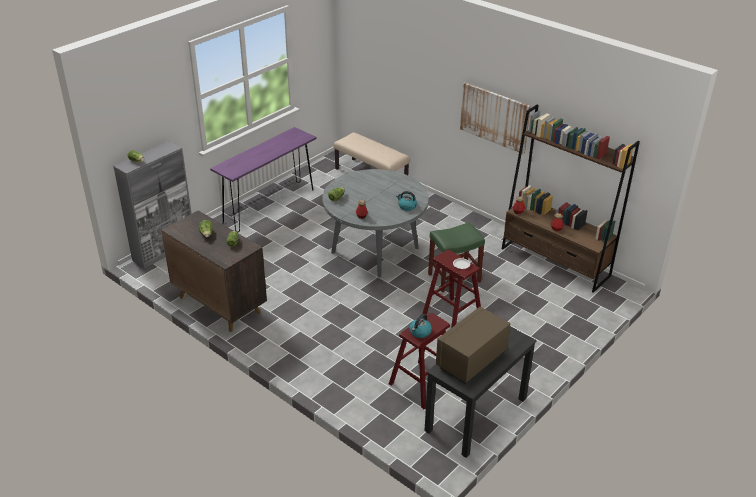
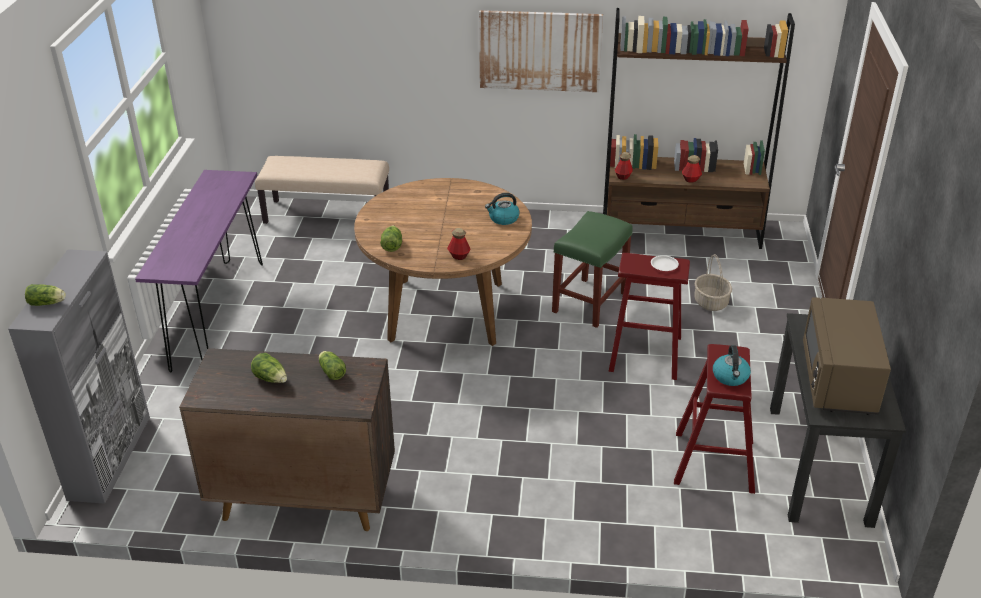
camera: 35 degrees left, 0 degrees up
grey dining table [322,169,429,277] -> brown dining table [354,178,532,346]
none -> basket [694,254,732,311]

